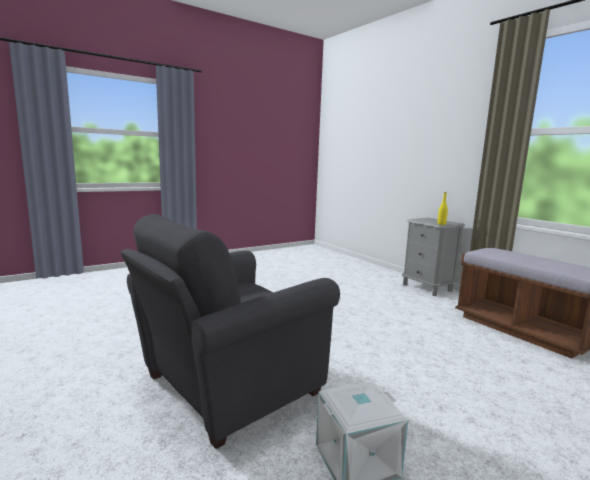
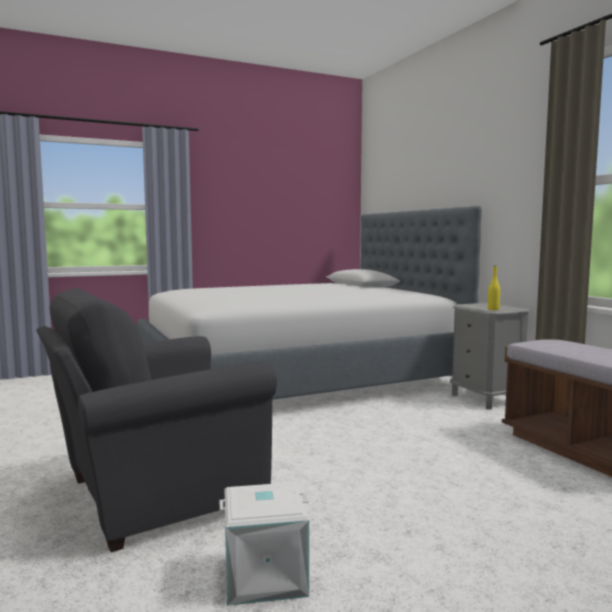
camera: 10 degrees right, 5 degrees down
none -> bed [137,206,482,400]

